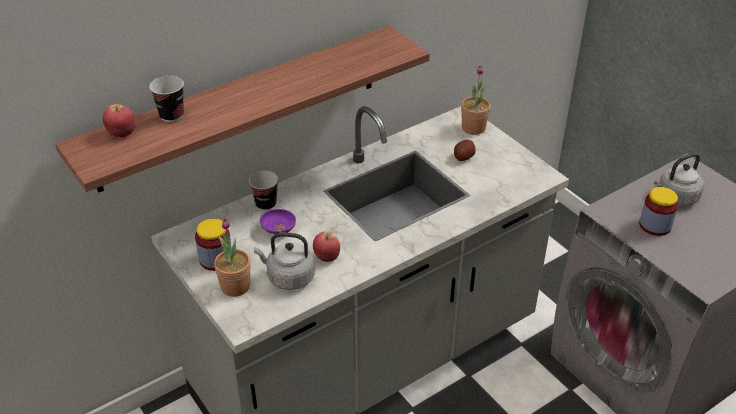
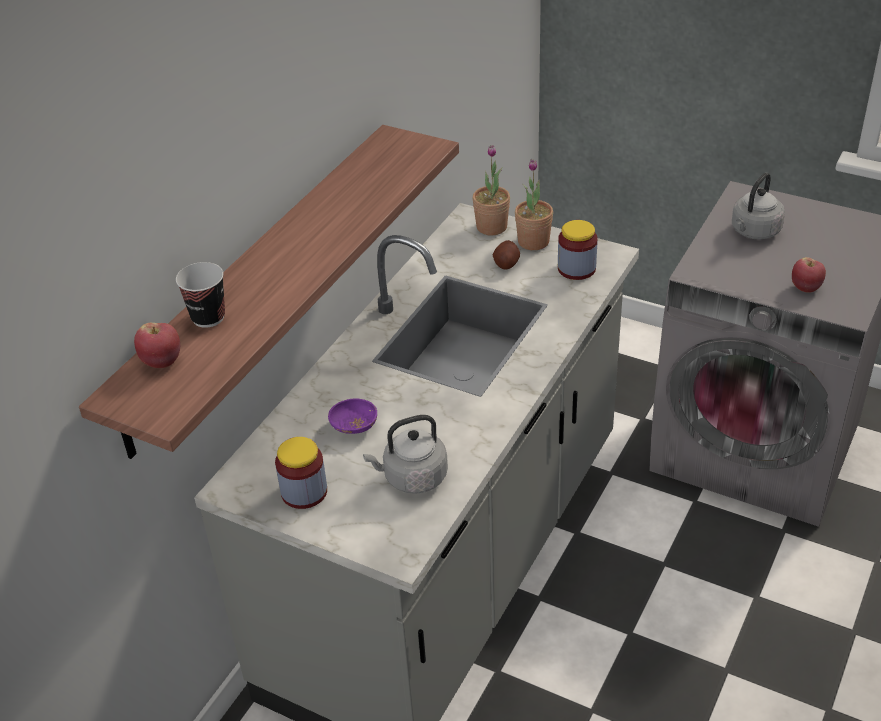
camera: 25 degrees left, 0 degrees up
potted plant [214,218,251,297] -> potted plant moved to [515,159,553,250]
cup [249,171,278,211] -> none
apple [313,231,340,262] -> apple moved to [792,257,826,293]
jar [639,187,679,236] -> jar moved to [558,220,598,280]

